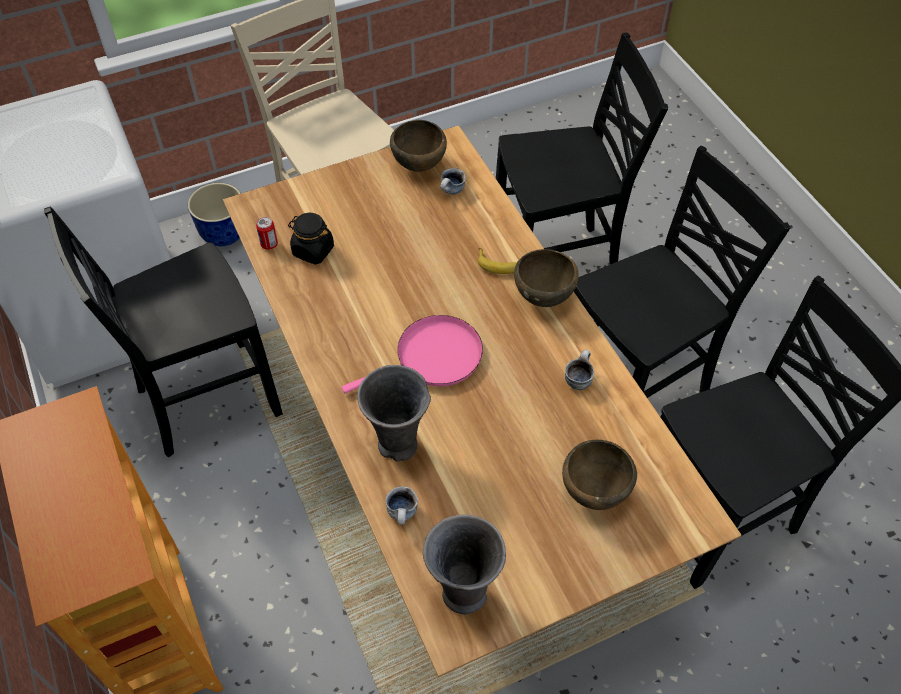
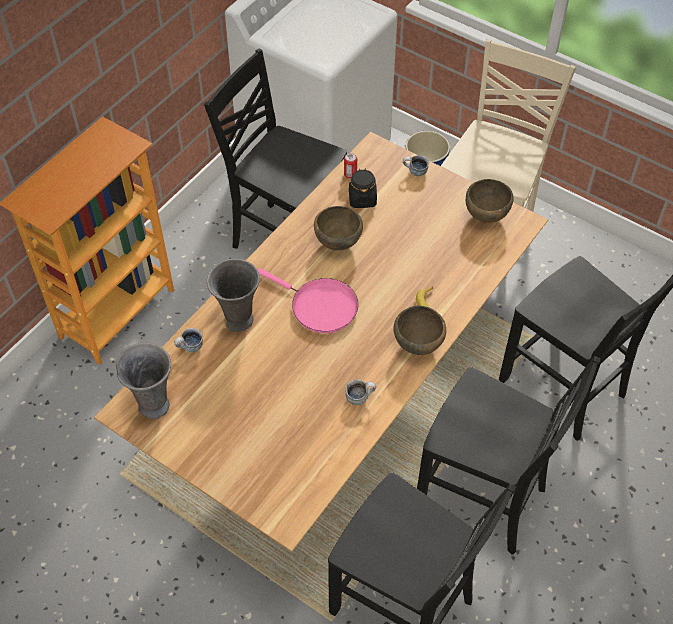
camera: 60 degrees right, 0 degrees up
mug [440,168,466,195] -> mug moved to [403,155,429,176]
brown bowl [562,440,637,510] -> brown bowl moved to [314,206,363,251]

